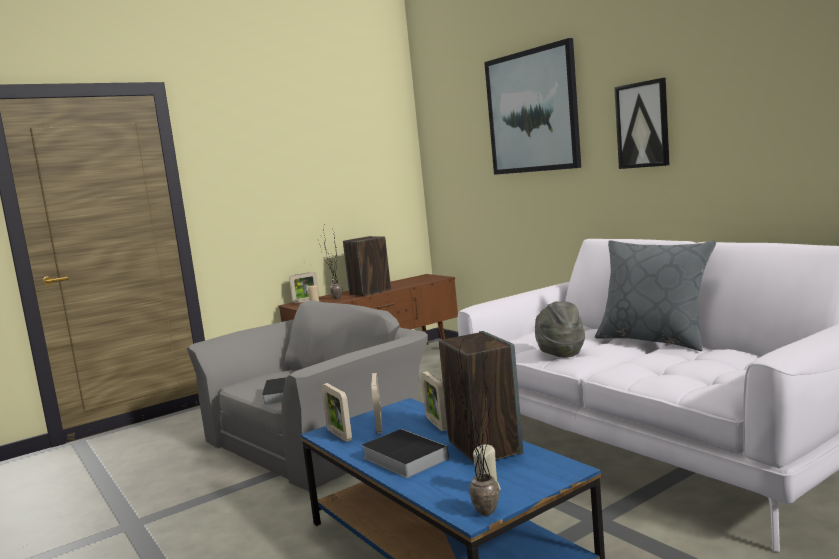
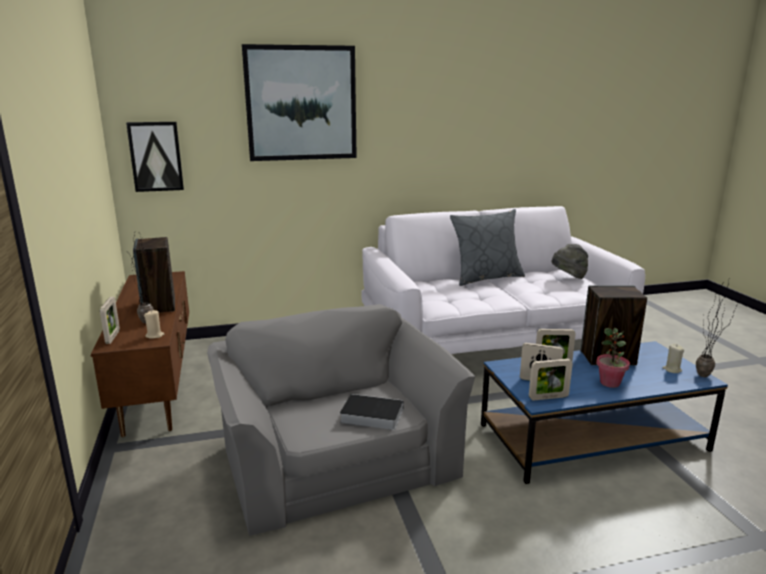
camera: 70 degrees left, 10 degrees up
book [362,429,449,478] -> potted plant [596,328,630,388]
grey hat [535,301,585,358] -> grey hat moved to [552,244,588,279]
picture [614,78,670,169] -> picture moved to [126,122,184,192]

